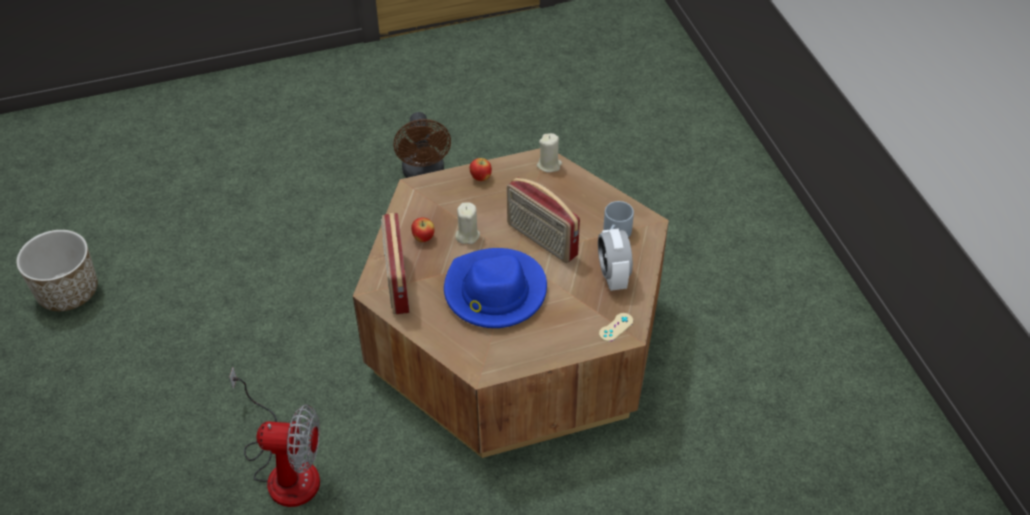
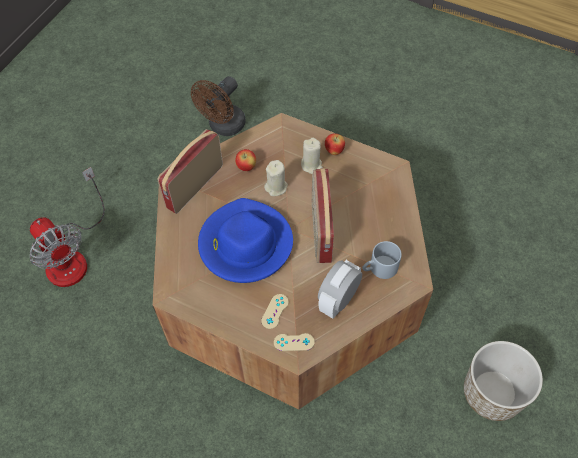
camera: 45 degrees right, 10 degrees up
planter [16,230,98,311] -> planter moved to [464,341,543,421]
brown fan [393,112,451,178] -> brown fan moved to [191,76,246,136]
beige candle [537,133,562,173] -> beige candle moved to [301,138,323,174]
none -> beige game controller [261,294,288,329]

